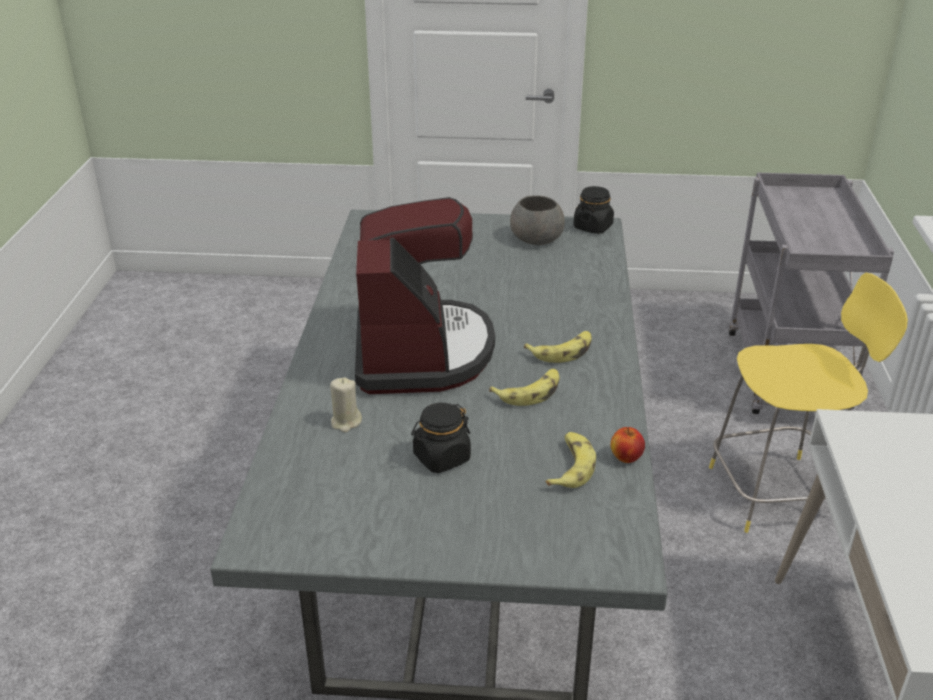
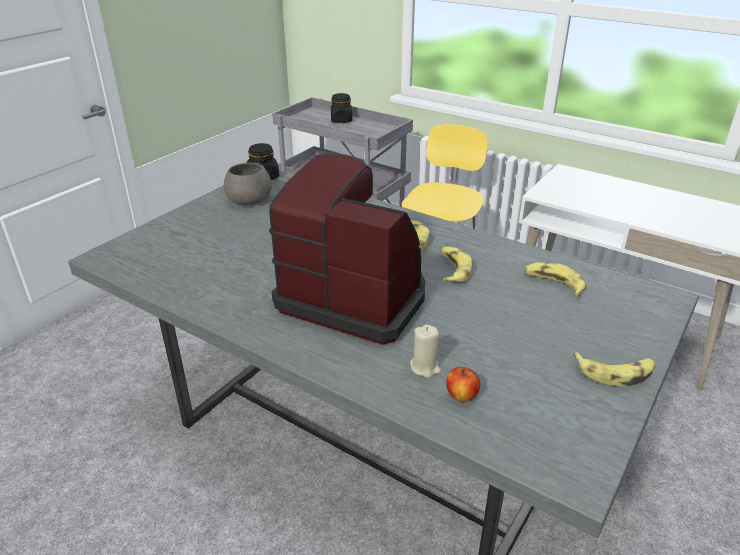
camera: 60 degrees left, 0 degrees up
black jar [411,403,471,473] -> black jar moved to [331,93,352,123]
apple [611,427,645,463] -> apple moved to [446,367,480,402]
none -> banana [573,352,655,387]

